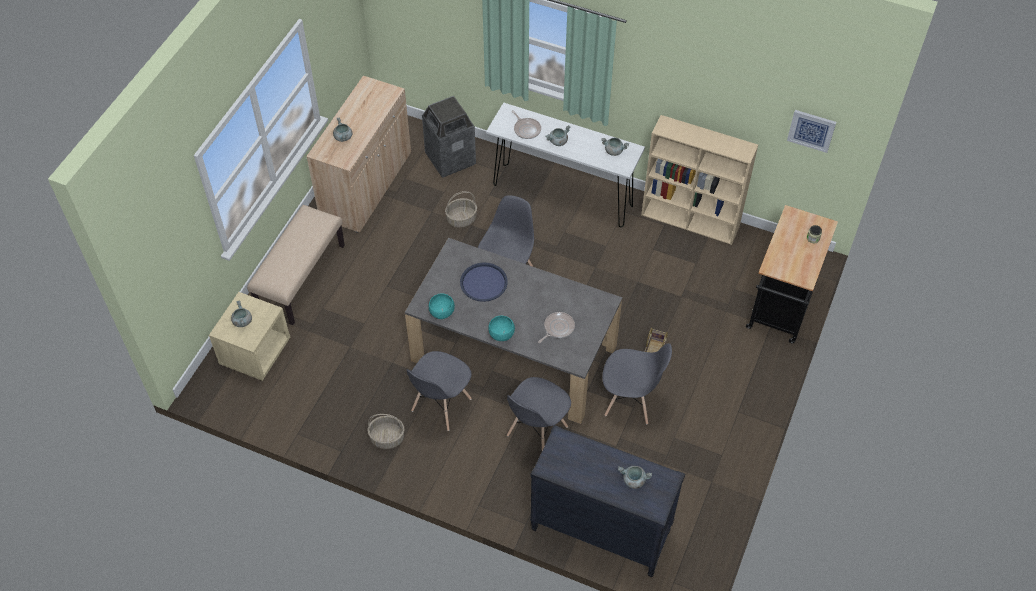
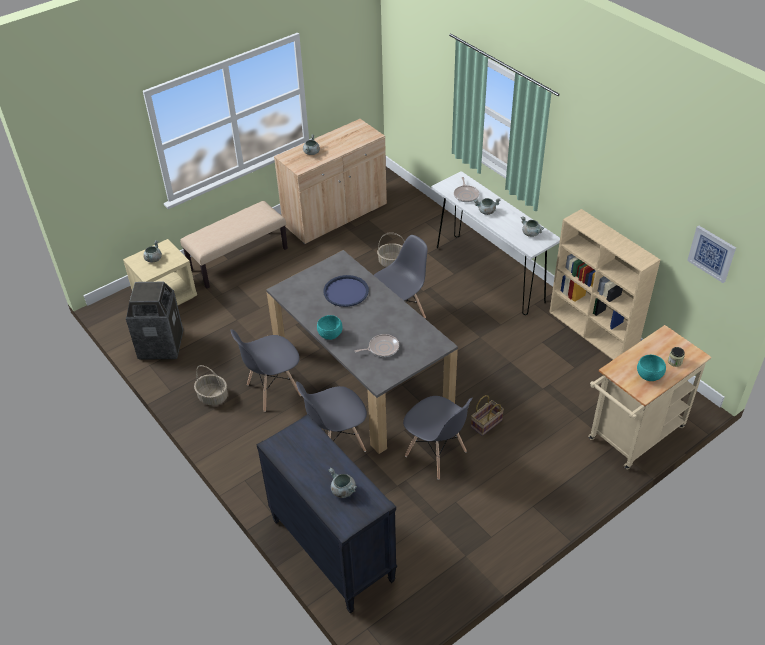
camera: 30 degrees right, 10 degrees down
trash can [422,96,476,178] -> trash can moved to [126,282,183,360]
turquoise bowl [429,293,455,319] -> turquoise bowl moved to [637,355,666,381]
black cart [746,205,838,344] -> beige cart [588,325,711,470]

